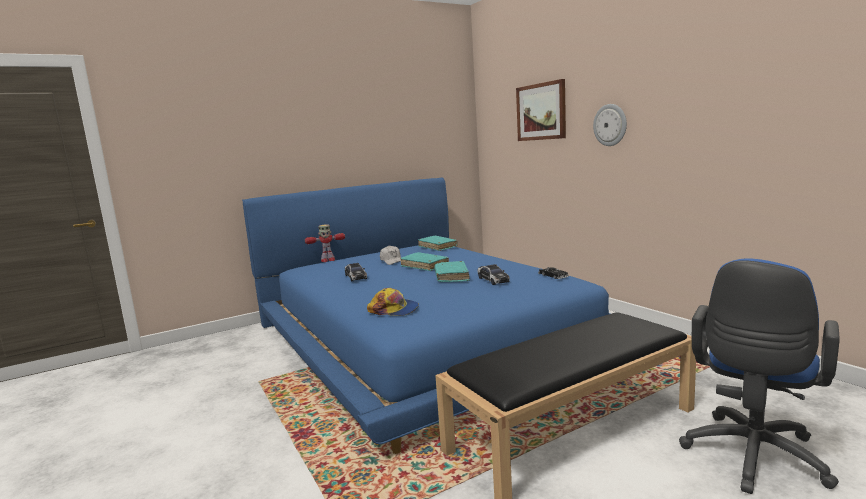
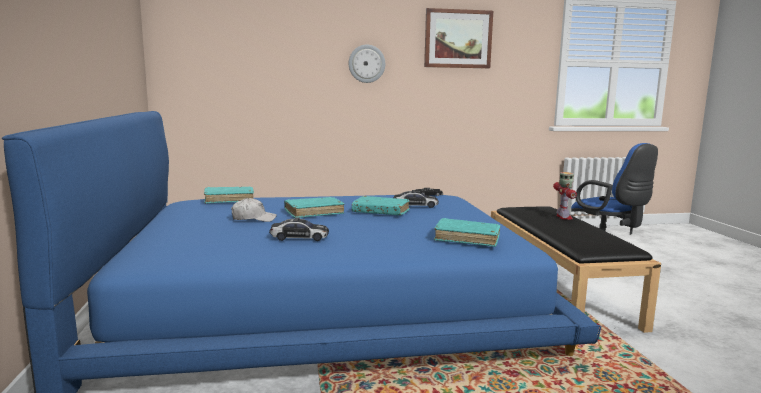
camera: 70 degrees left, 0 degrees up
toy robot [305,224,345,262] -> toy robot moved to [553,172,577,220]
cap [367,288,419,316] -> turquoise book [434,218,500,247]
picture [516,79,566,141] -> picture moved to [424,8,493,68]

